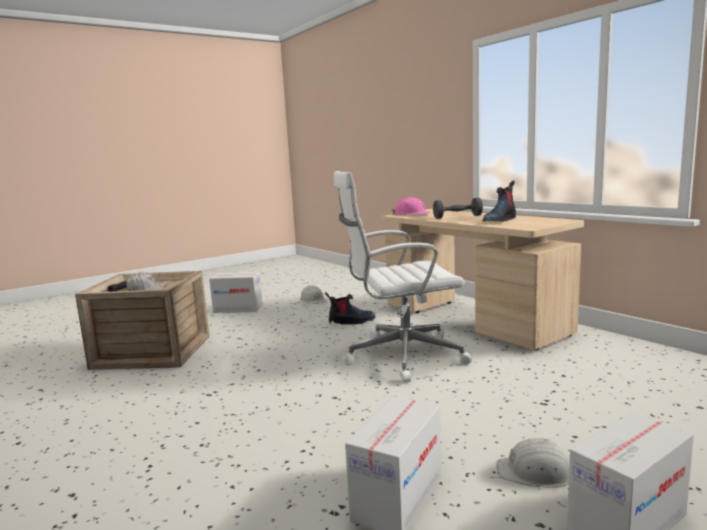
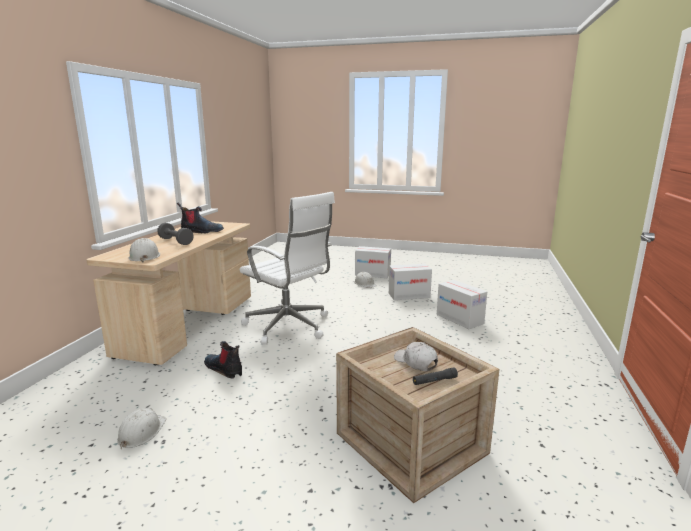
camera: 130 degrees left, 5 degrees up
cardboard box [209,272,263,313] -> cardboard box moved to [437,280,487,329]
pink hard hat [392,197,431,215] -> white hard hat [129,238,160,262]

